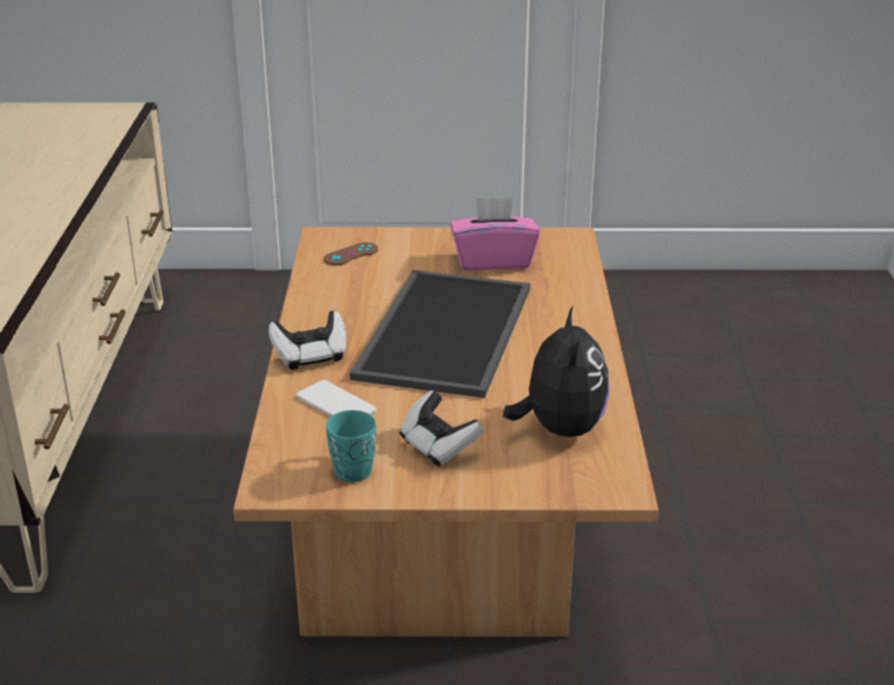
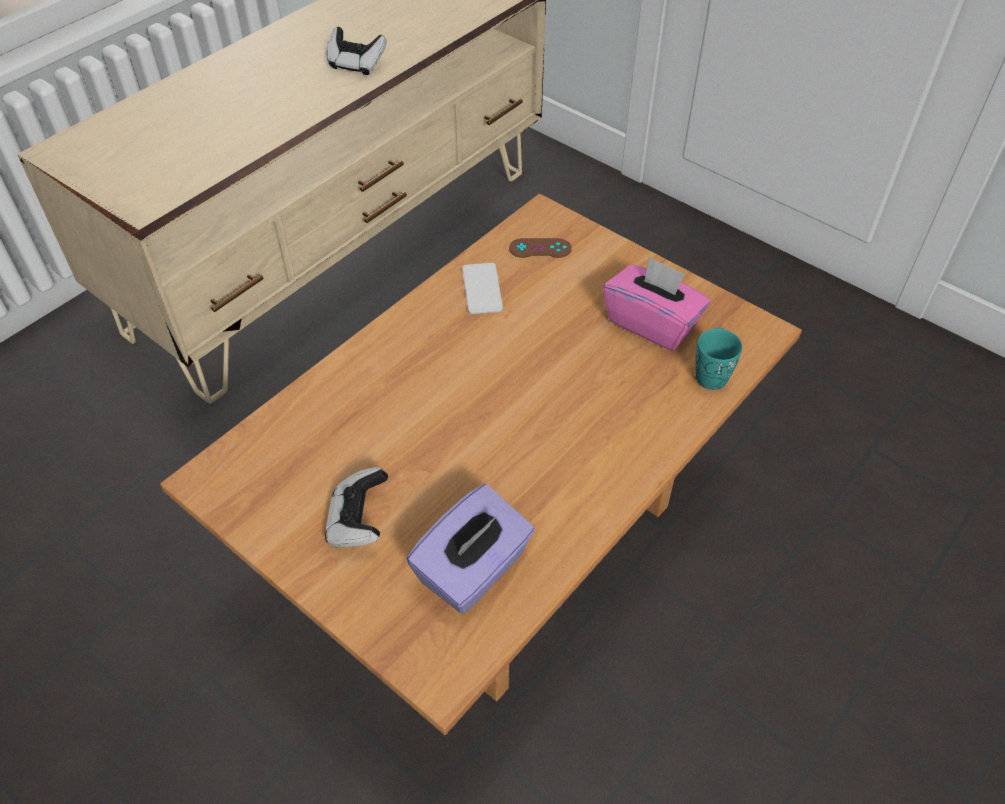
camera: 40 degrees right, 20 degrees up
game controller [268,311,346,370] -> game controller moved to [327,27,387,75]
phone [297,380,376,416] -> phone moved to [462,263,503,314]
turquoise mug [326,410,376,482] -> turquoise mug moved to [695,327,742,390]
tray [350,270,530,398] -> none
plush toy [503,306,609,437] -> purple tissue box [407,484,535,614]

